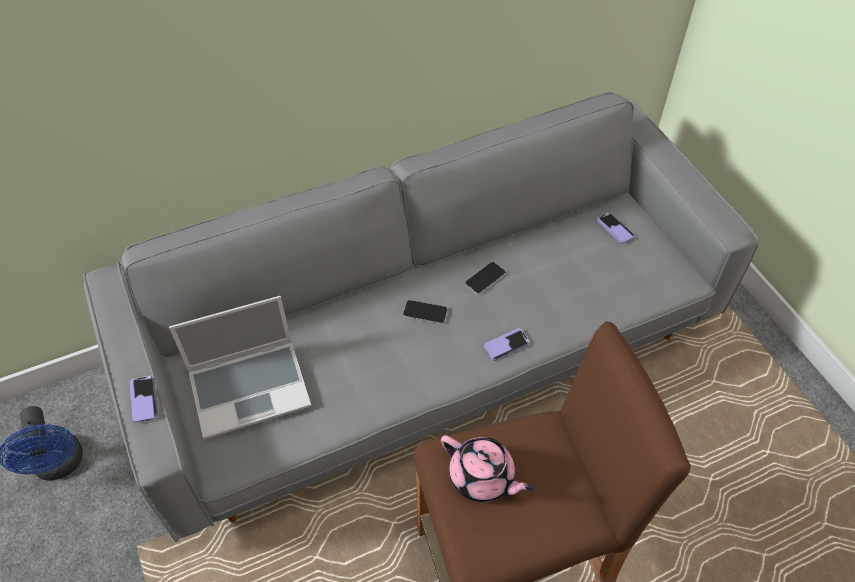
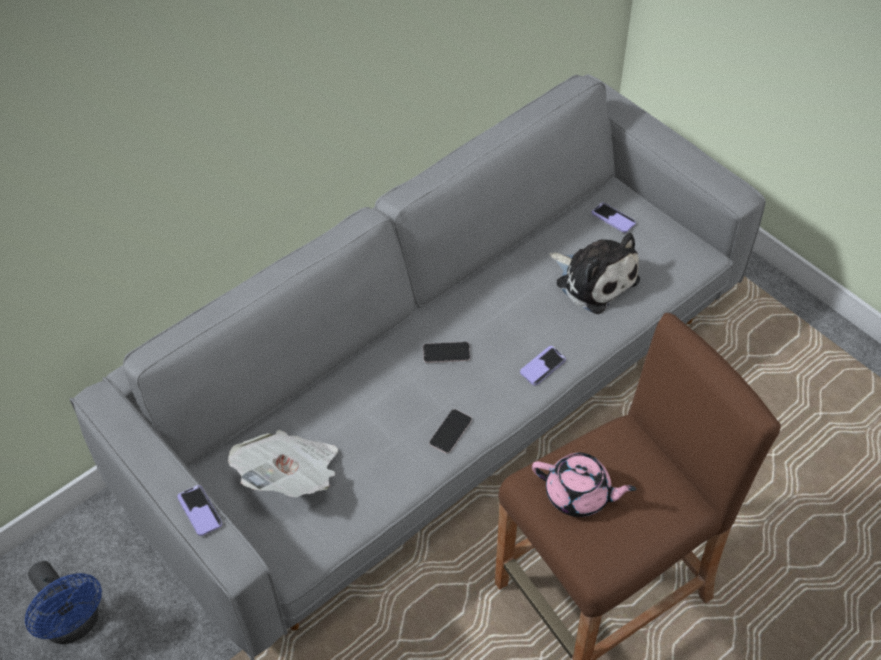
camera: 15 degrees left, 0 degrees up
laptop [169,296,311,440] -> newspaper [228,430,338,497]
phone [465,262,506,294] -> phone moved to [429,409,472,454]
none -> plush toy [549,233,640,314]

